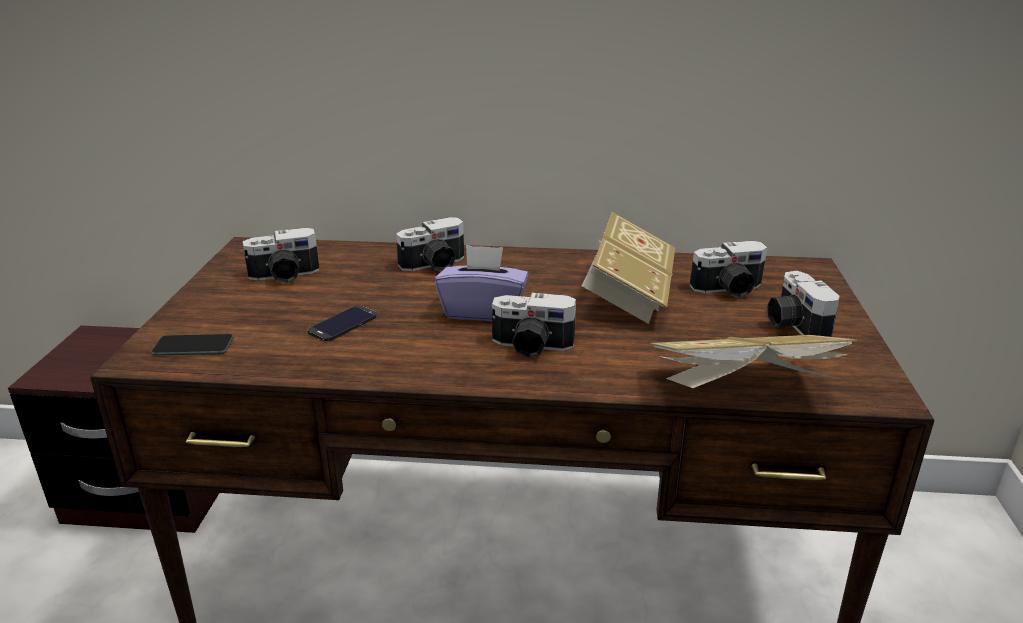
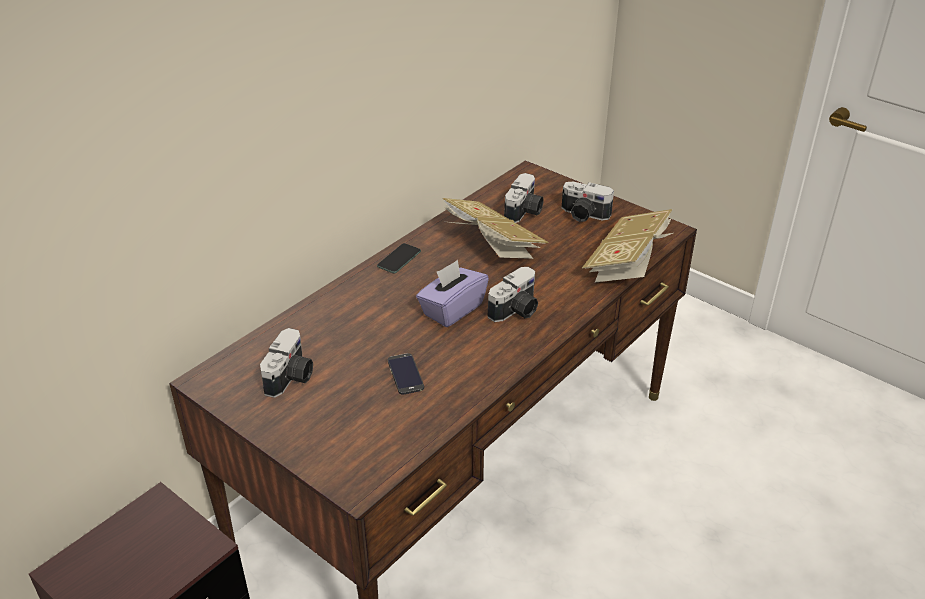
camera: 55 degrees left, 10 degrees up
phone [151,334,234,356] -> phone moved to [377,243,421,273]
camera [396,217,464,271] -> none

